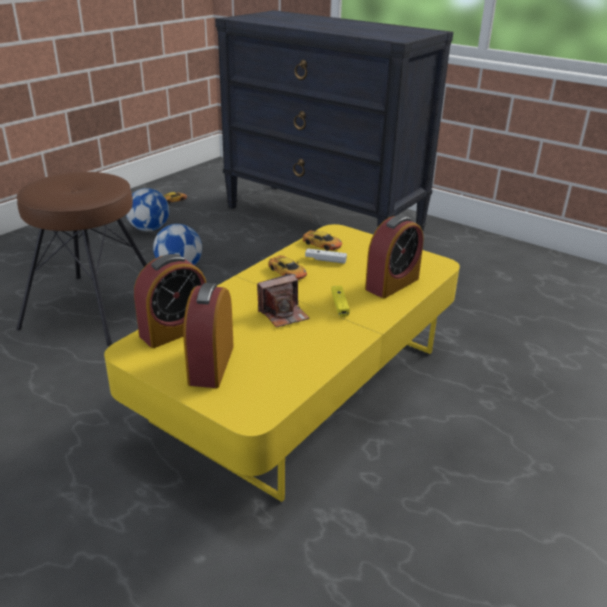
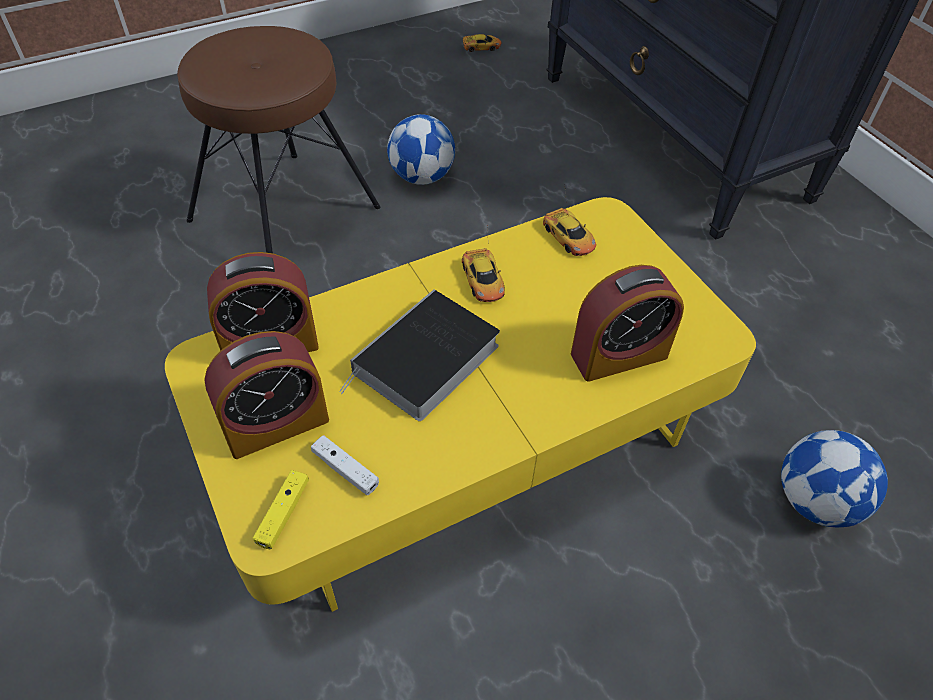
camera: 25 degrees right, 20 degrees up
football [126,188,169,231] -> football moved to [781,430,888,527]
alarm clock [183,283,234,388] -> alarm clock turned 150 degrees counterclockwise [204,331,329,459]
camera [257,274,310,328] -> book [339,289,500,421]
white game controller [305,248,347,264] -> white game controller moved to [311,435,379,495]
yellow game controller [331,286,350,317] -> yellow game controller moved to [253,470,309,549]

